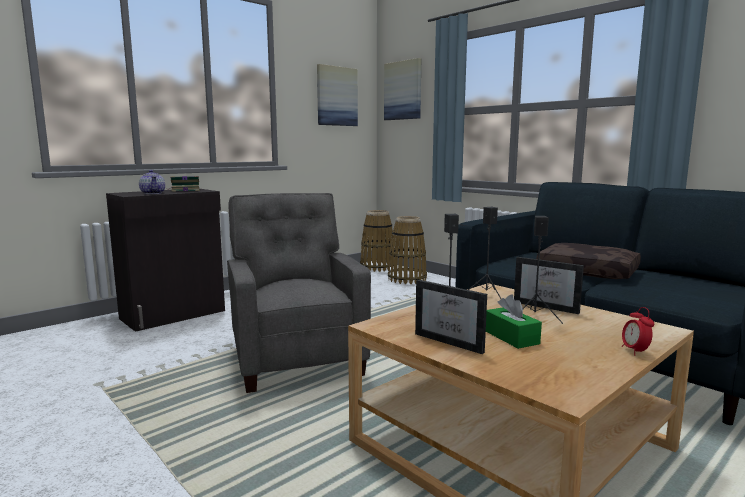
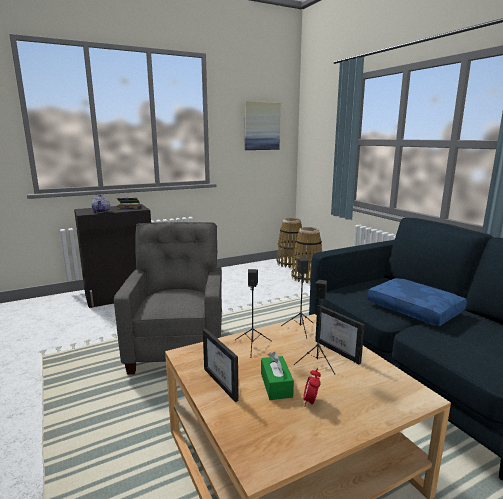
camera: 15 degrees right, 5 degrees up
picture [384,58,421,120] -> none
brown pillow [536,243,641,279] -> blue pillow [367,278,467,326]
alarm clock [622,307,654,355] -> alarm clock moved to [303,368,321,407]

